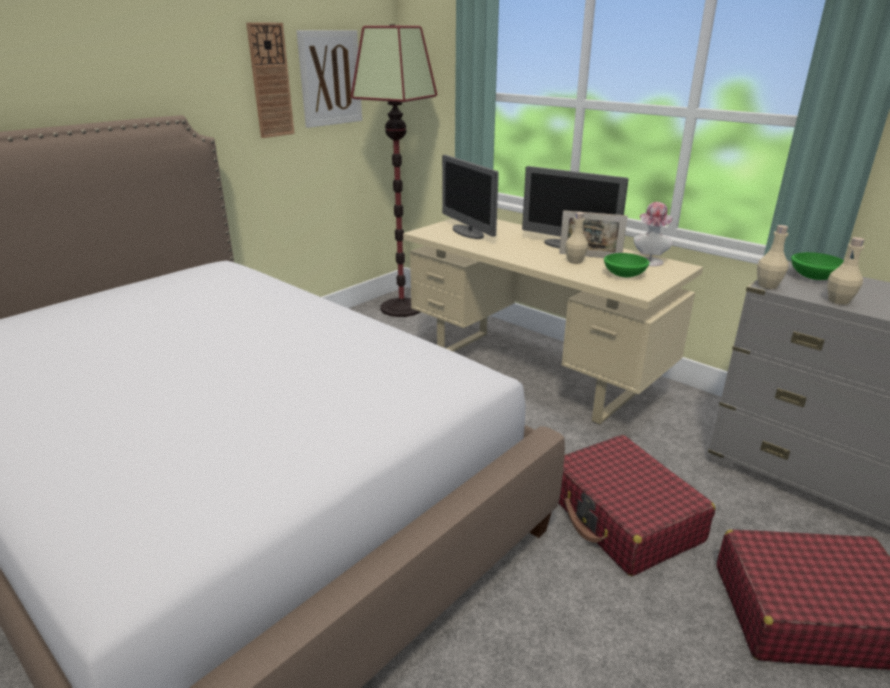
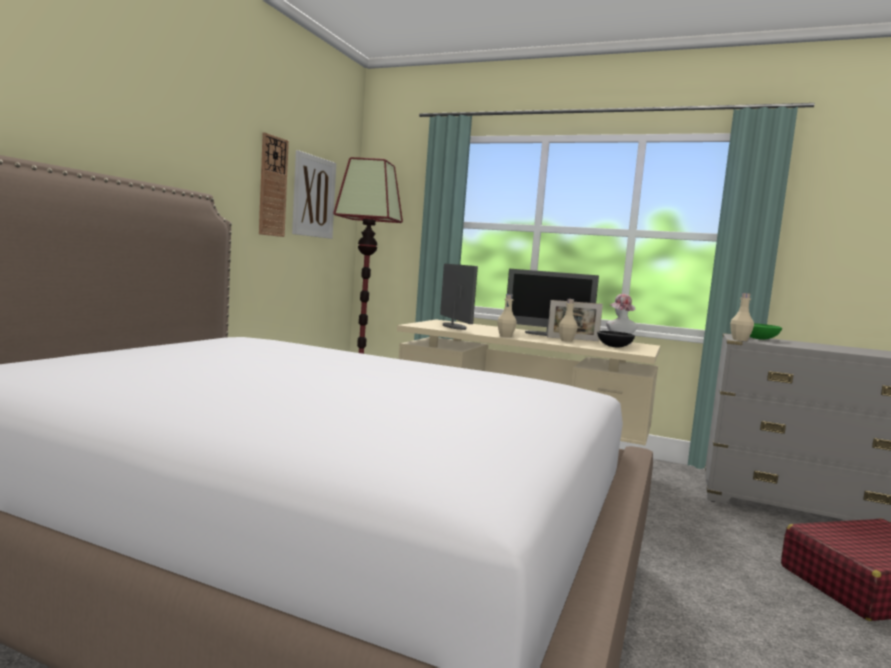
camera: 20 degrees left, 20 degrees down
monitor [442,155,499,239] -> monitor turned 150 degrees counterclockwise [440,264,478,330]
red suitcase [558,435,716,576] -> none
green bowl [604,253,650,277] -> black bowl [597,331,635,348]
beige bottle [827,237,864,305] -> beige bottle moved to [497,294,517,337]

